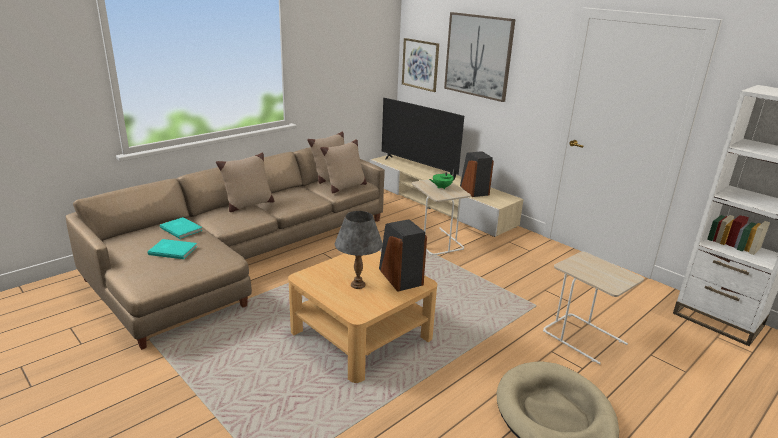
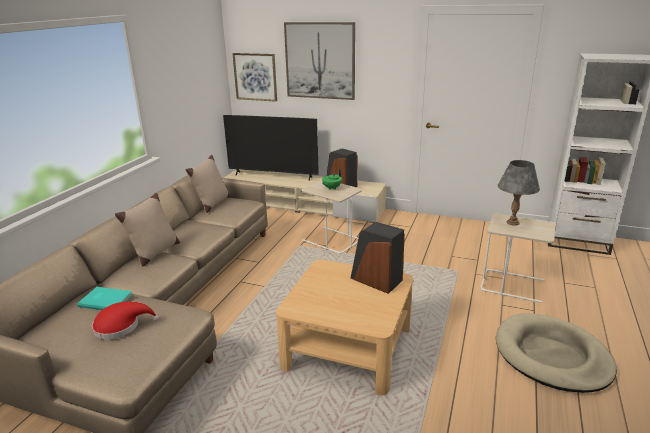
camera: 25 degrees left, 0 degrees up
turquoise book [148,239,197,259] -> red hat [92,302,159,340]
beige pillow [320,139,367,194] -> none
grey table lamp [335,211,383,289] -> grey table lamp moved to [498,160,540,226]

